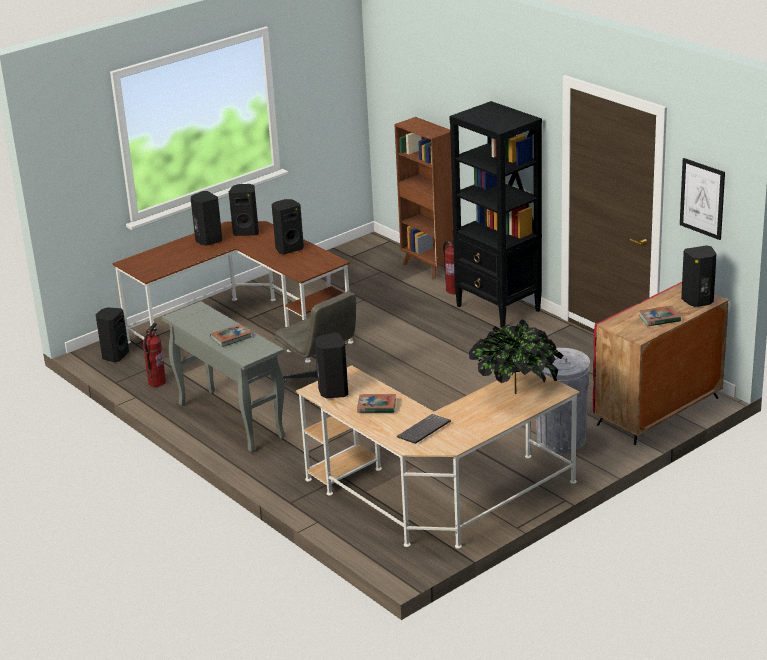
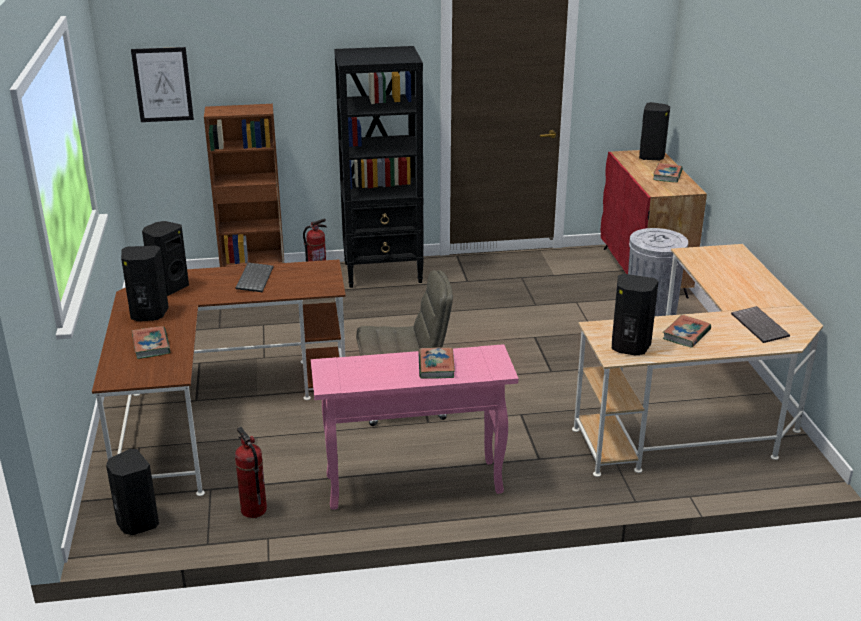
camera: 60 degrees left, 0 degrees up
grey console table [162,301,285,453] -> pink console table [311,344,518,510]
black speaker [272,199,304,254] -> keyboard [235,263,273,292]
potted plant [469,319,564,394] -> none
picture [680,158,725,240] -> picture moved to [131,47,194,122]
none -> book [132,326,170,359]

